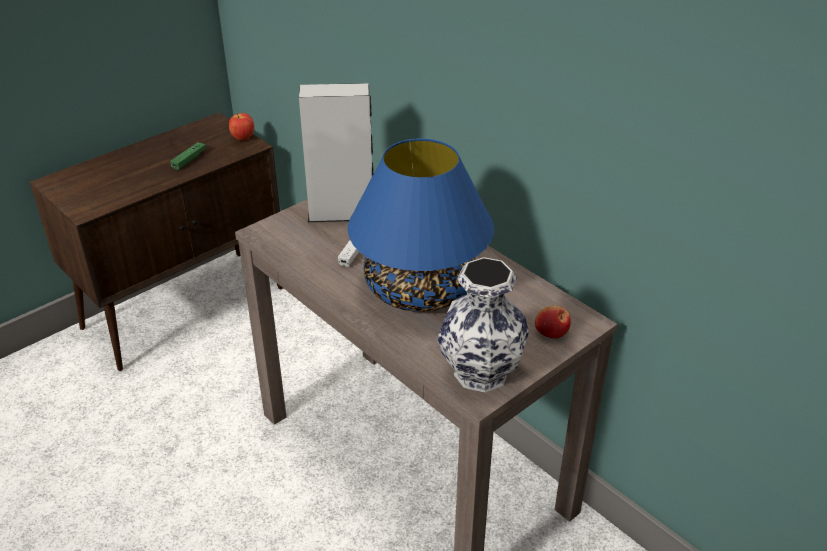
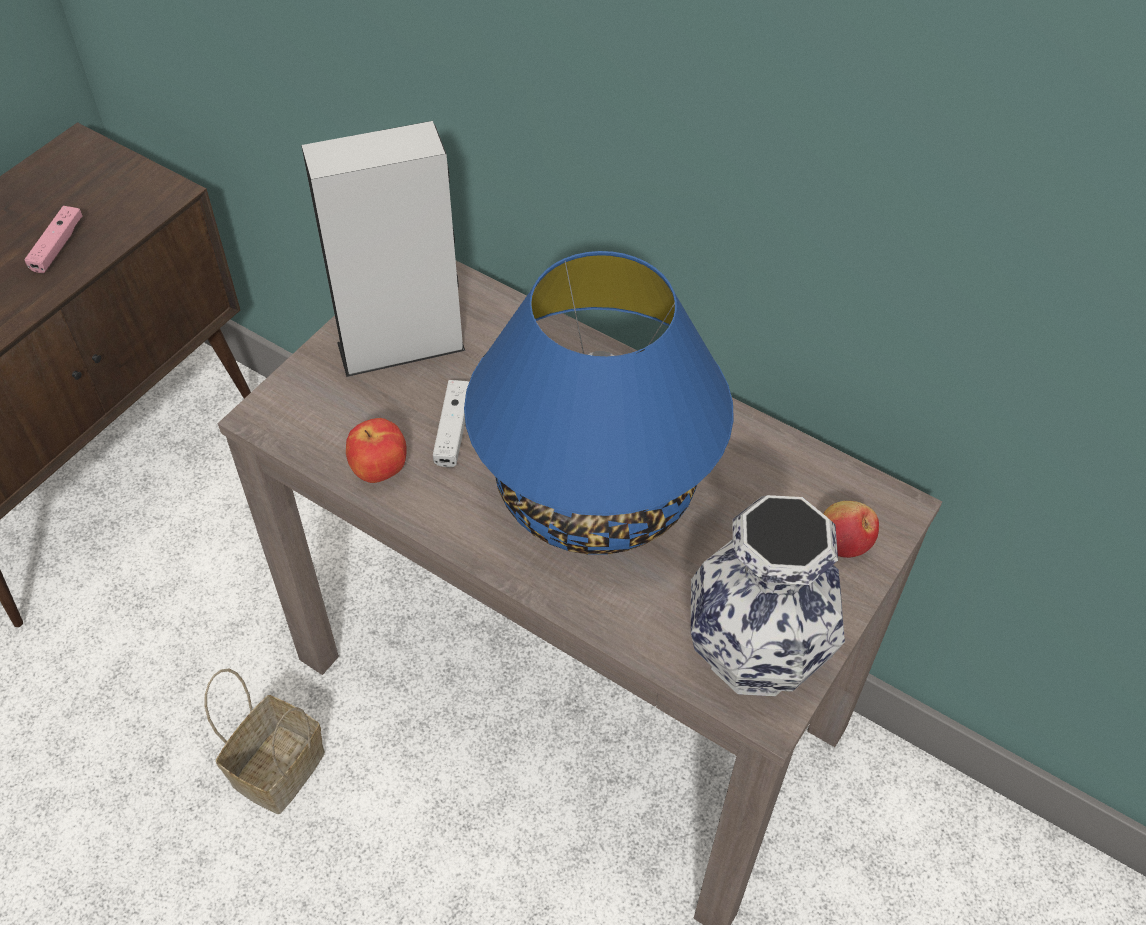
camera: 15 degrees left, 15 degrees up
green game controller [170,142,206,170] -> pink game controller [24,206,83,273]
apple [229,113,254,140] -> apple moved to [346,418,407,483]
none -> basket [205,669,325,814]

